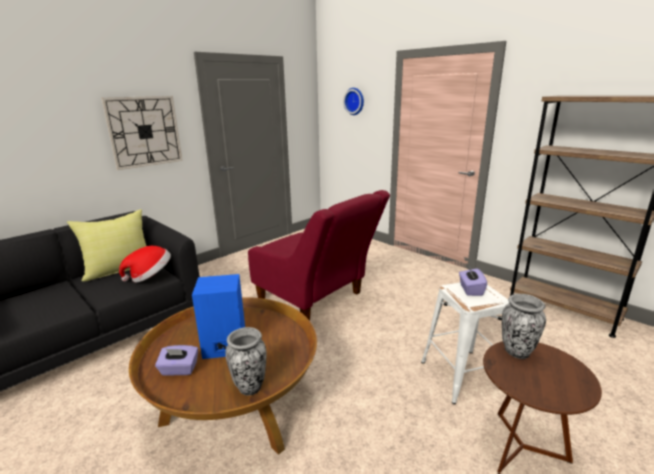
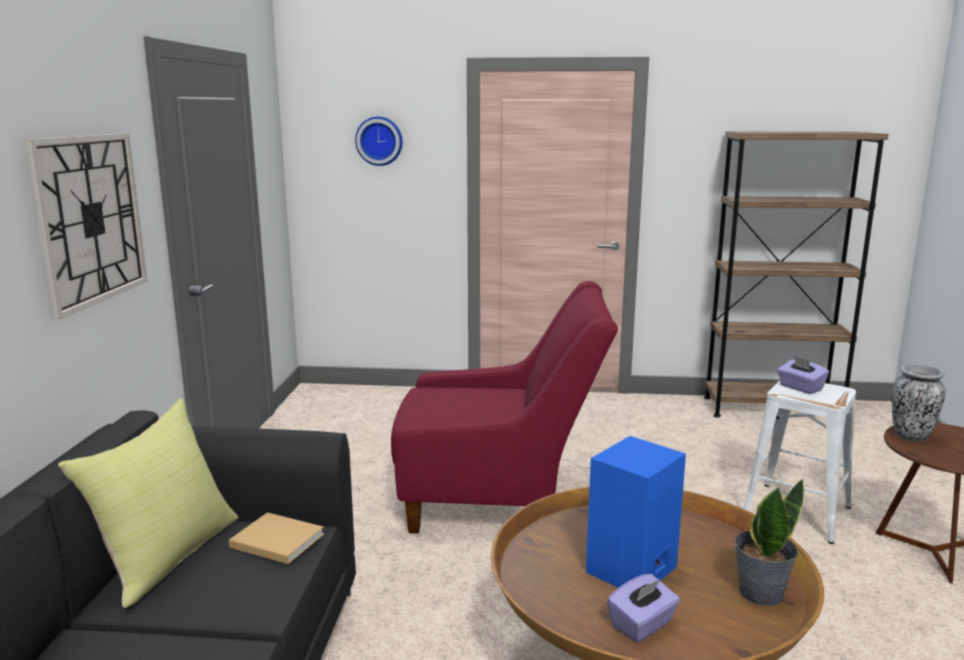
camera: 40 degrees left, 5 degrees down
hat [119,246,171,283] -> beige book [229,512,324,564]
vase [225,327,267,396] -> potted plant [735,479,804,606]

